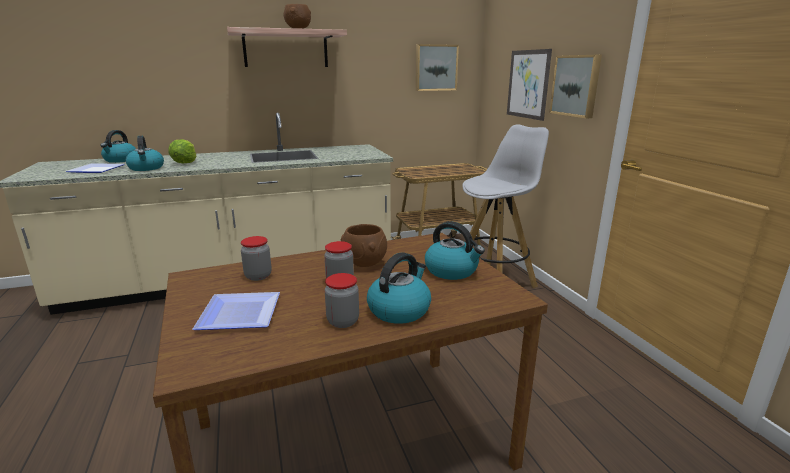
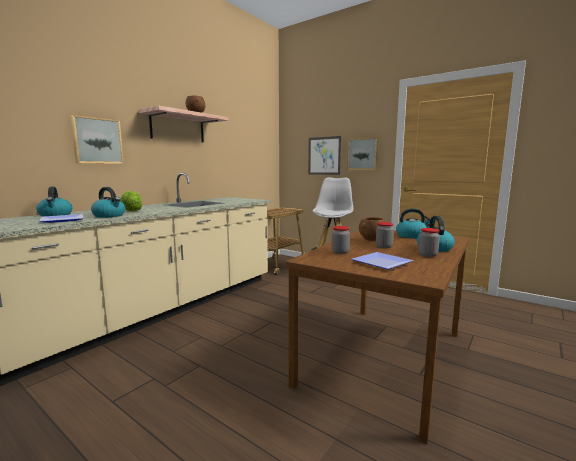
camera: 35 degrees left, 10 degrees down
picture [416,44,459,91] -> picture moved to [70,115,124,164]

